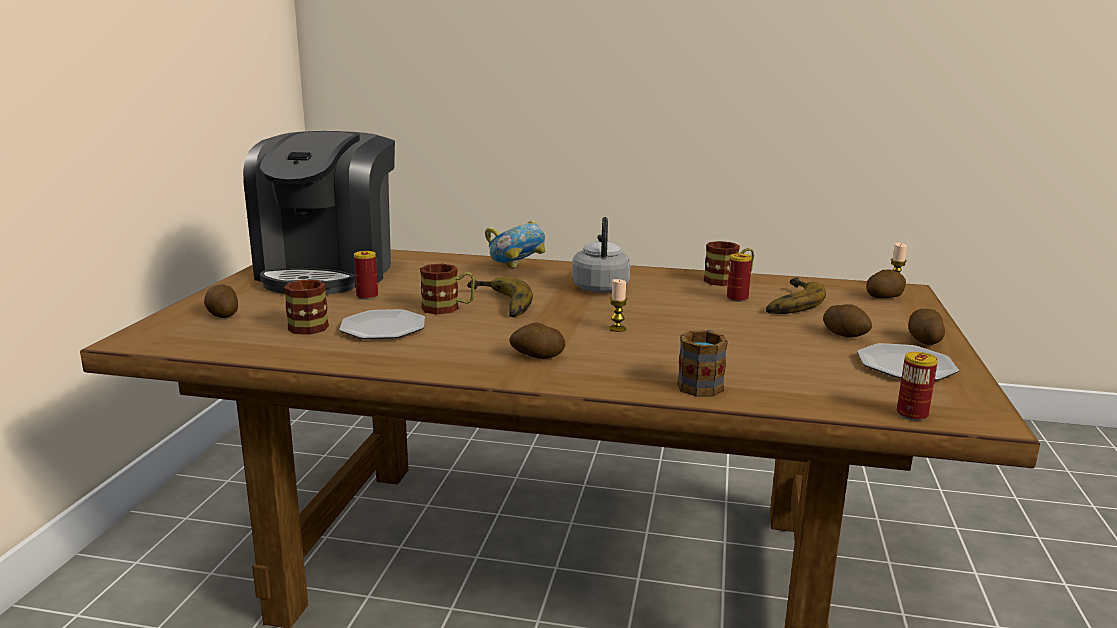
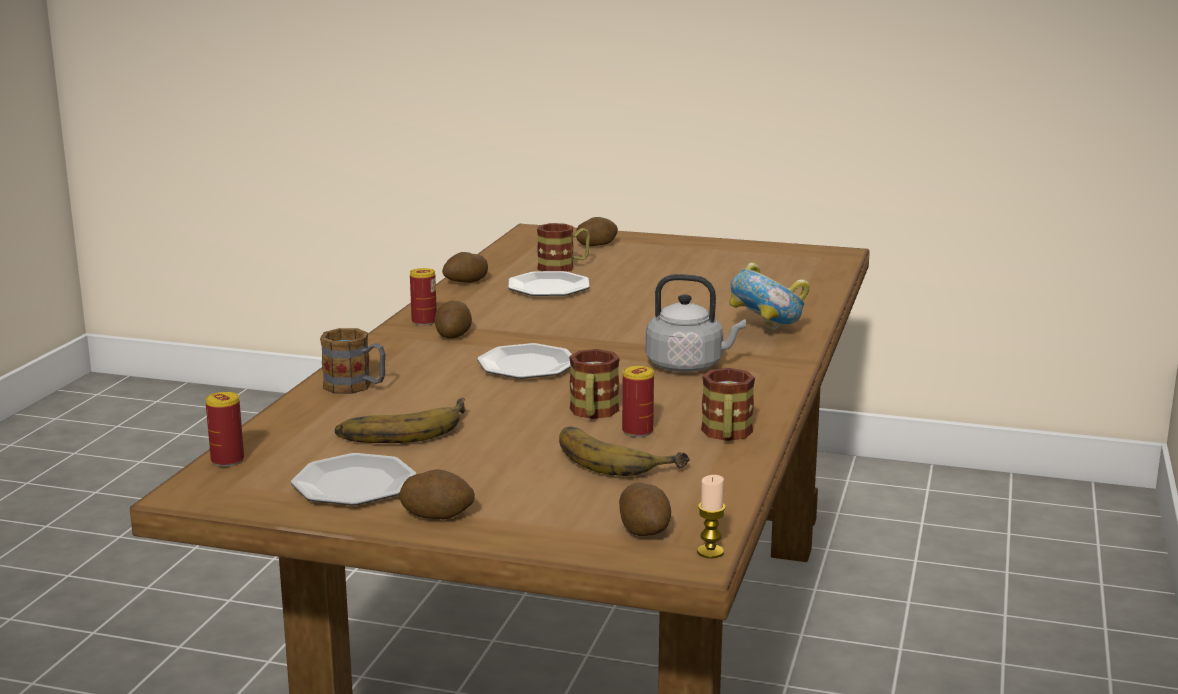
camera: 95 degrees right, 0 degrees up
coffee machine [243,131,395,294] -> none
can [354,251,378,300] -> can moved to [410,268,437,326]
mug [420,264,475,315] -> mug moved to [569,349,620,419]
banana [467,277,533,317] -> banana moved to [335,398,466,443]
candle [609,279,627,332] -> plate [477,343,572,379]
potato [823,304,872,338] -> potato moved to [442,252,488,283]

